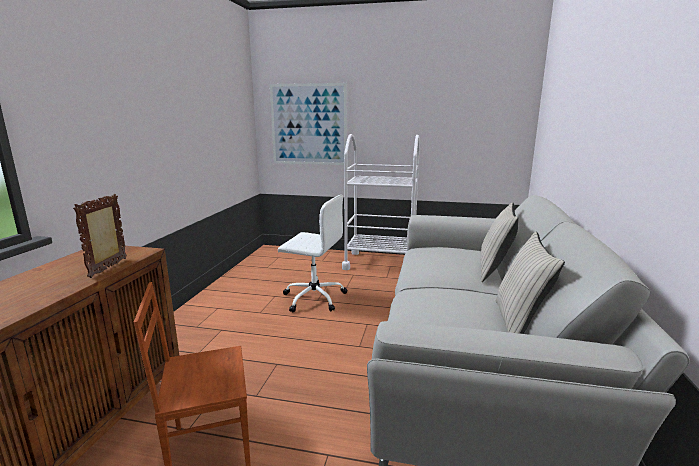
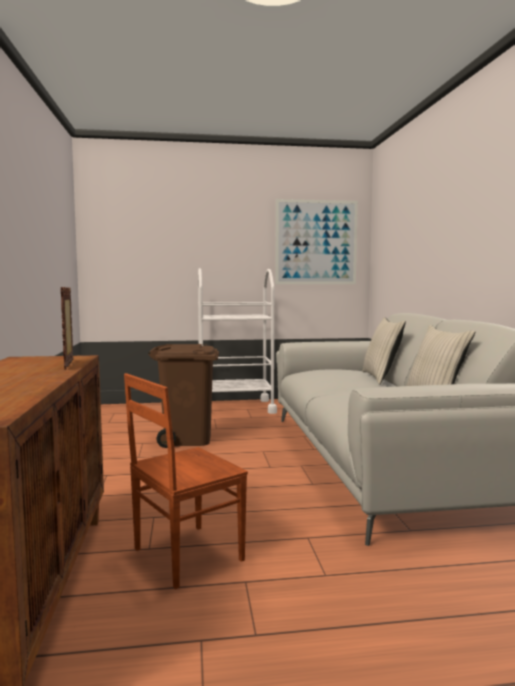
camera: 20 degrees left, 10 degrees down
picture [270,83,347,165] -> picture moved to [275,199,358,284]
white office chair [278,195,348,312] -> brown trash can [148,344,219,448]

